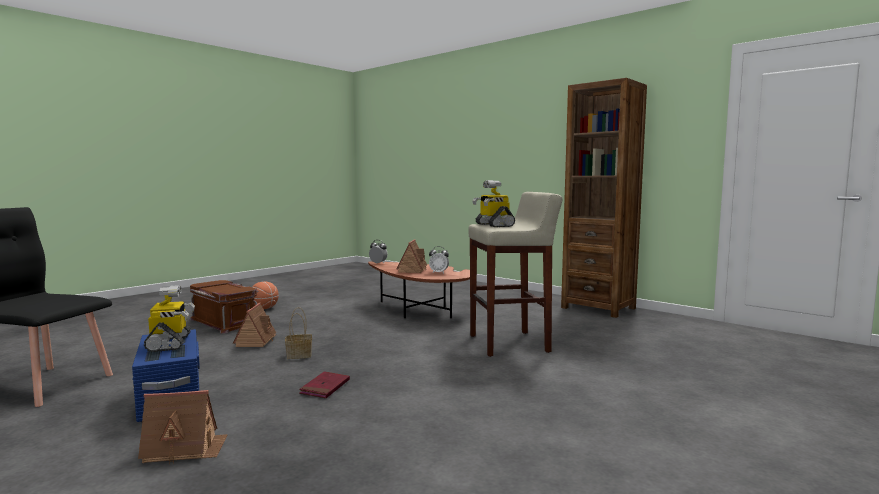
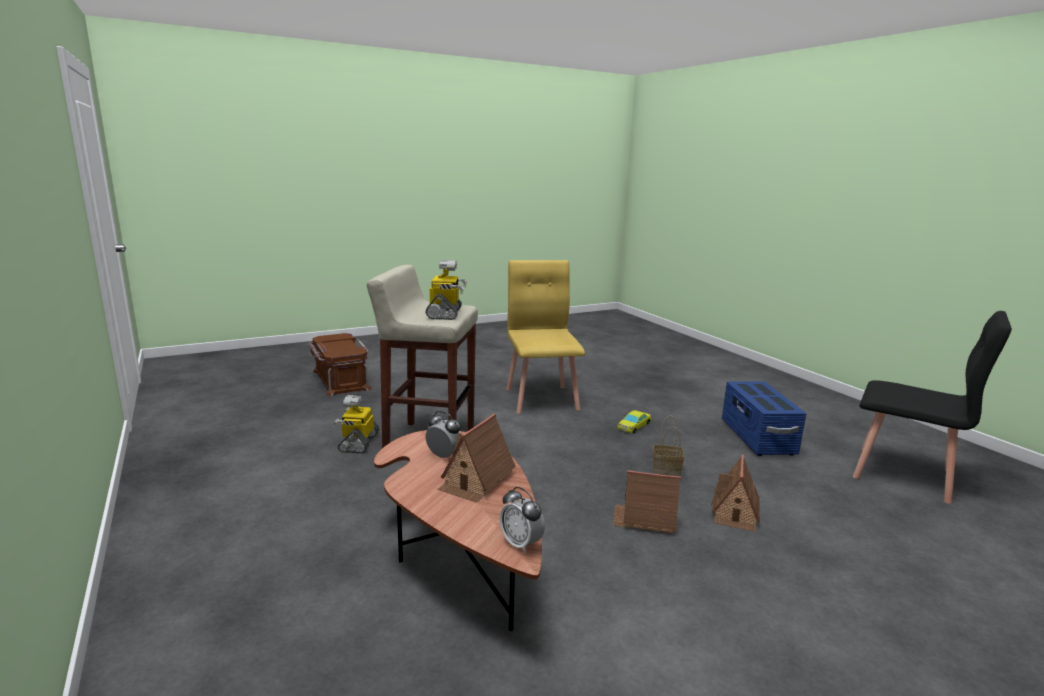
camera: 160 degrees left, 10 degrees up
toy house [138,390,228,464] -> toy house moved to [613,470,681,534]
toy robot [144,285,195,352] -> toy robot moved to [332,395,379,453]
brown storage box [189,280,258,333] -> brown storage box moved to [309,333,372,396]
basketball [252,281,279,309] -> none
red book [299,371,350,398] -> yellow toy car [617,410,652,433]
brown bookcase [561,78,647,318] -> none
none -> yellow chair [506,260,585,414]

